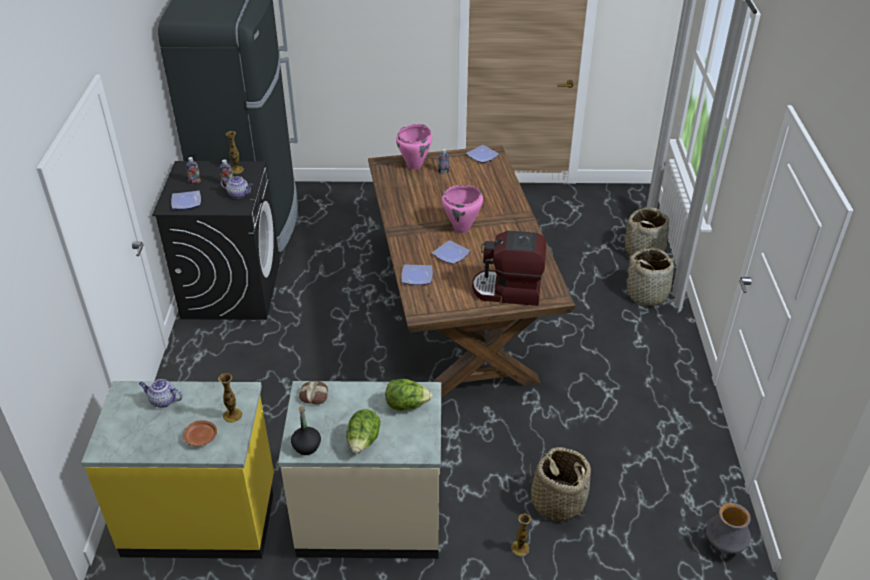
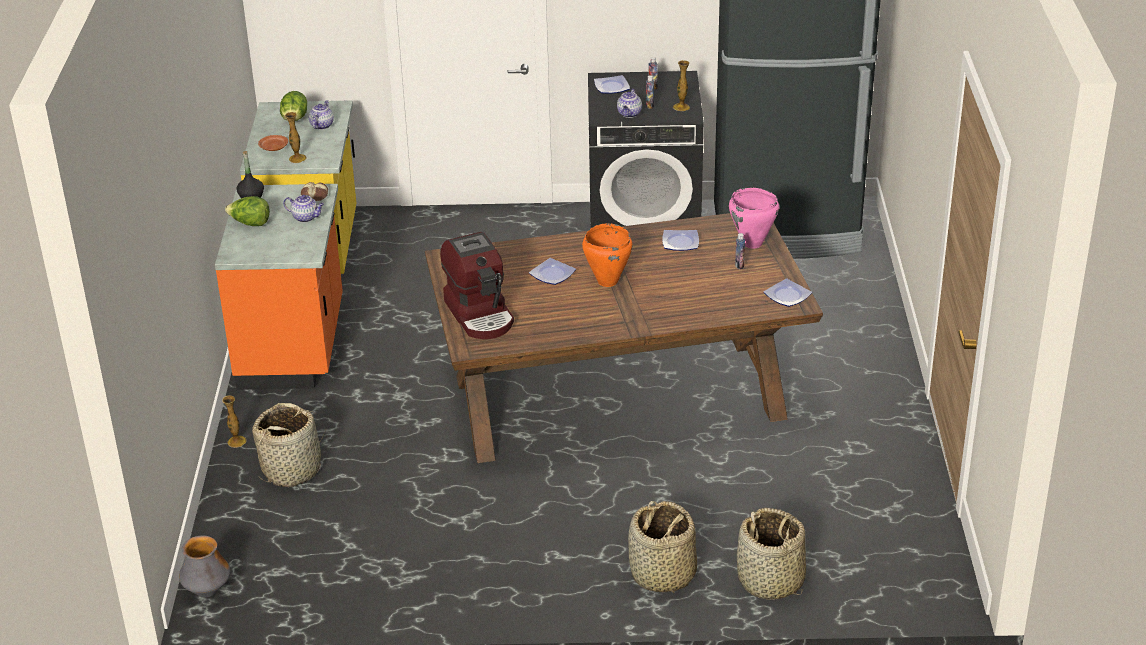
camera: 90 degrees right, 5 degrees down
beige counter [278,381,441,559] -> orange counter [215,184,343,390]
lettuce [385,379,433,411] -> lettuce moved to [280,91,307,121]
plate [401,264,433,285] -> plate moved to [662,230,699,251]
pink cooking pot [442,185,483,233] -> orange cooking pot [582,223,632,287]
coffee machine [472,231,546,306] -> coffee machine turned 150 degrees clockwise [440,232,514,339]
none -> teapot [283,195,324,222]

